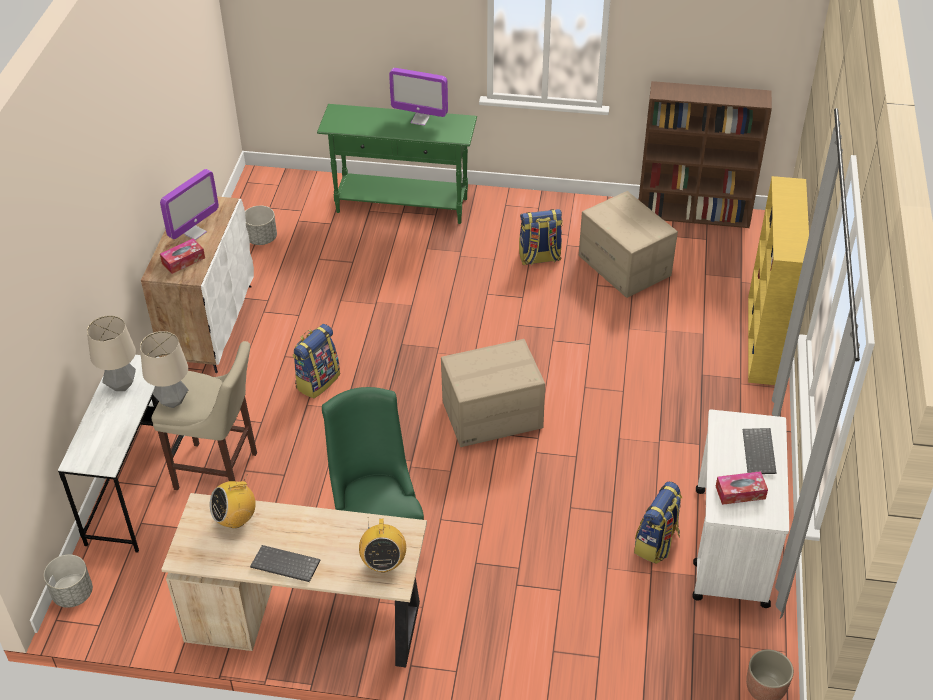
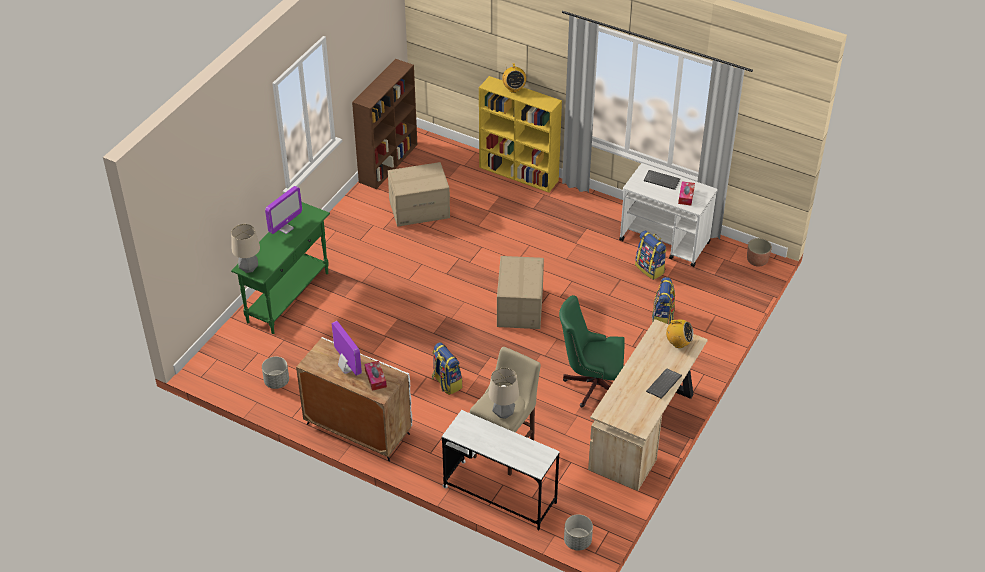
camera: 70 degrees left, 0 degrees up
table lamp [87,315,136,391] -> table lamp moved to [231,224,260,273]
radio [210,474,256,528] -> radio moved to [502,63,526,93]
backpack [519,209,563,266] -> backpack moved to [652,277,675,324]

